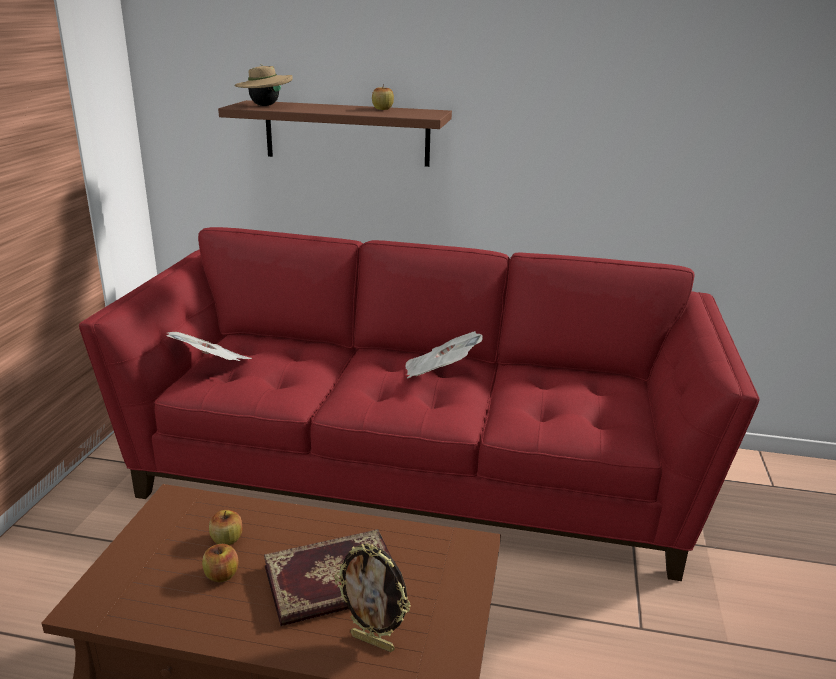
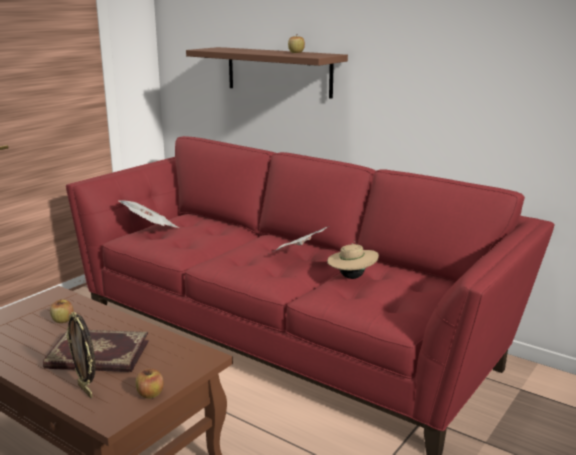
camera: 25 degrees right, 5 degrees down
apple [202,544,238,582] -> apple moved to [136,369,164,398]
beige hat [234,64,293,106] -> beige hat moved to [327,240,379,279]

